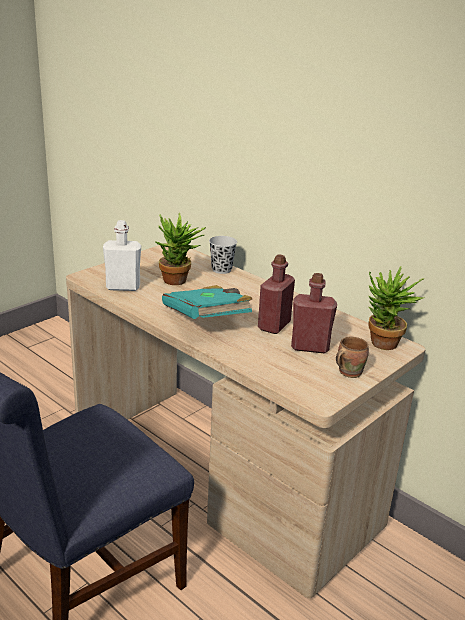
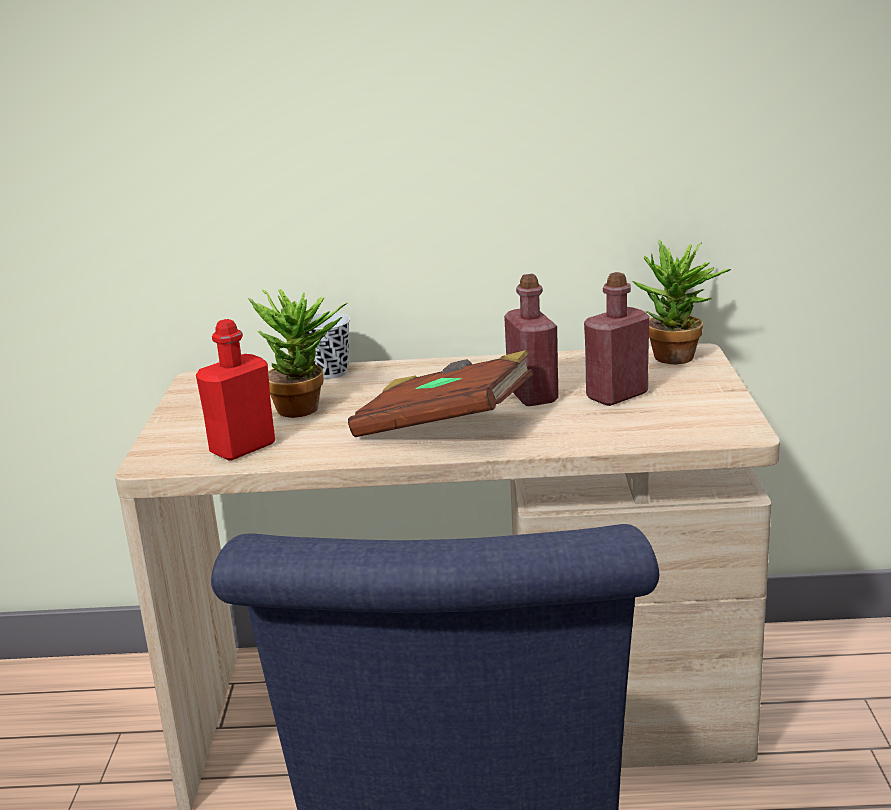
camera: 40 degrees left, 5 degrees down
white bottle [103,220,141,291] -> red bottle [196,319,275,461]
turquoise book [162,285,252,319] -> brown book [348,350,533,437]
brown mug [336,337,369,378] -> none

